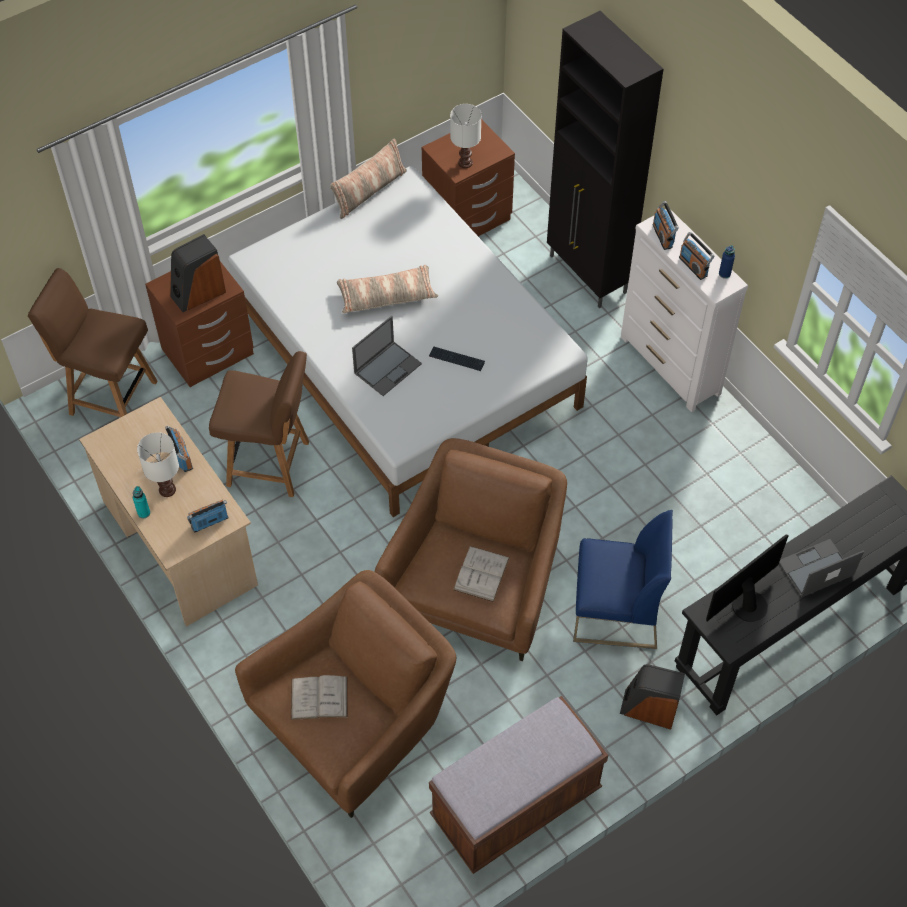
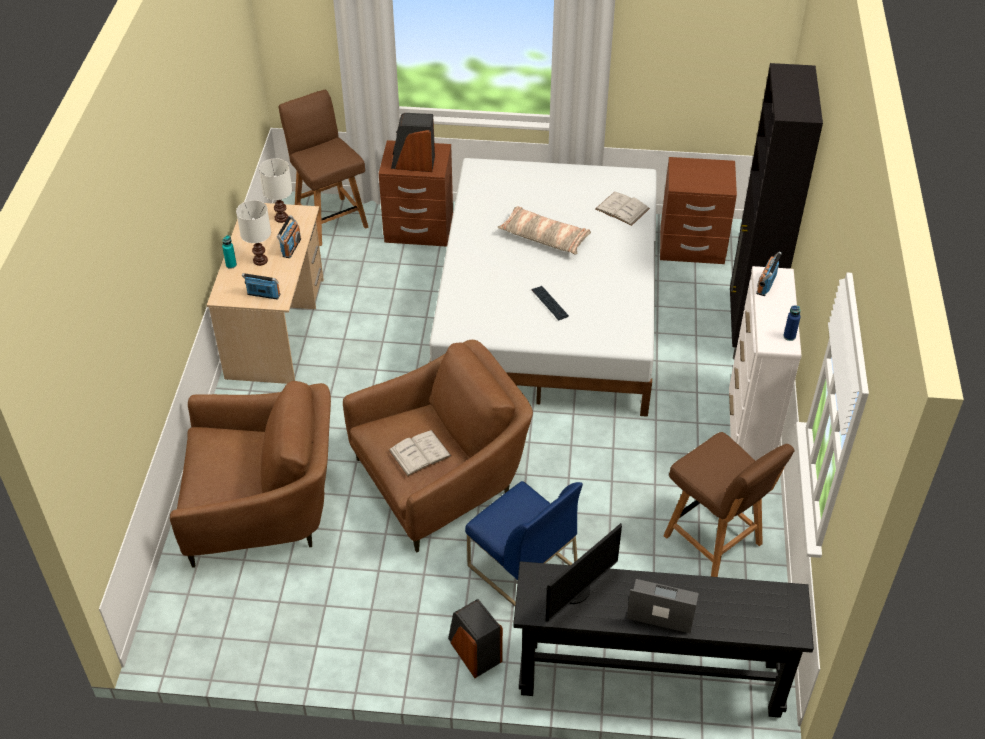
camera: 40 degrees right, 10 degrees down
brown chair [209,351,309,497] -> brown chair moved to [663,432,795,577]
white book [291,675,348,720] -> white book moved to [596,192,650,226]
pillow [330,139,407,219] -> none
laptop [352,316,422,396] -> none
brown bench [429,696,608,874] -> none
white table lamp [450,104,481,168] -> white table lamp moved to [259,158,292,223]
radio [679,232,714,280] -> none
monitor [706,535,789,622] -> monitor turned 135 degrees clockwise [546,523,622,622]

